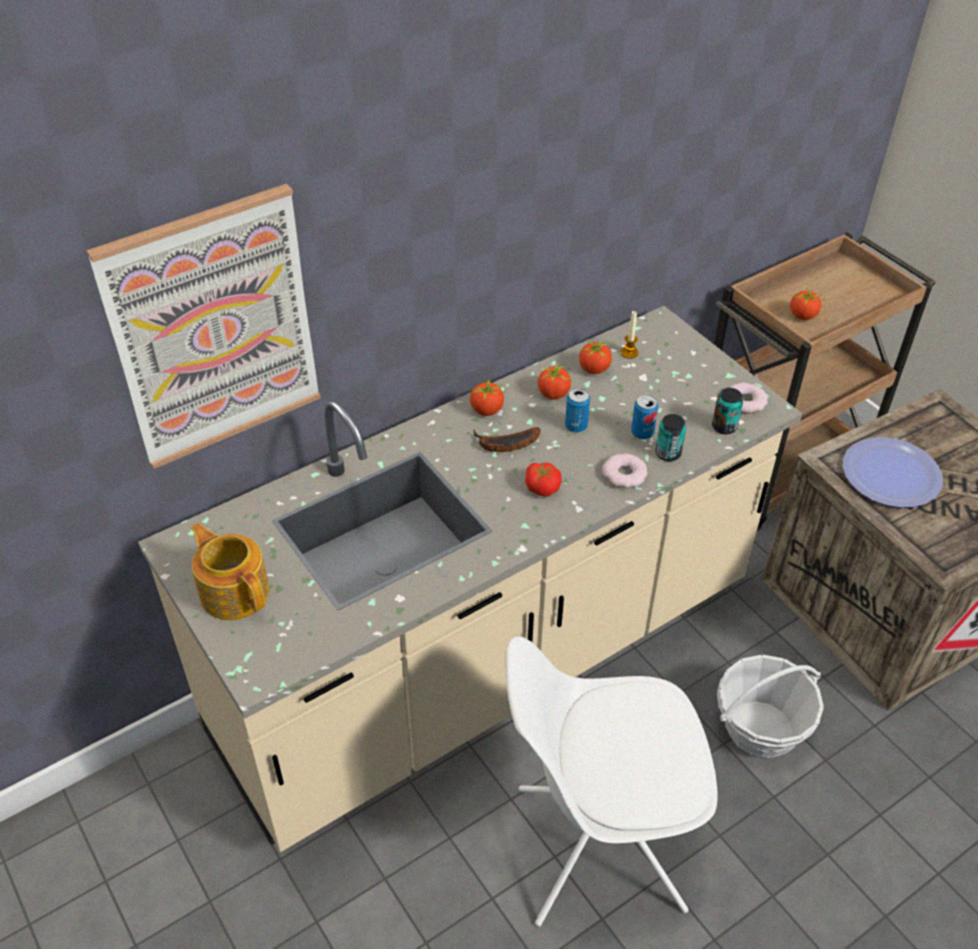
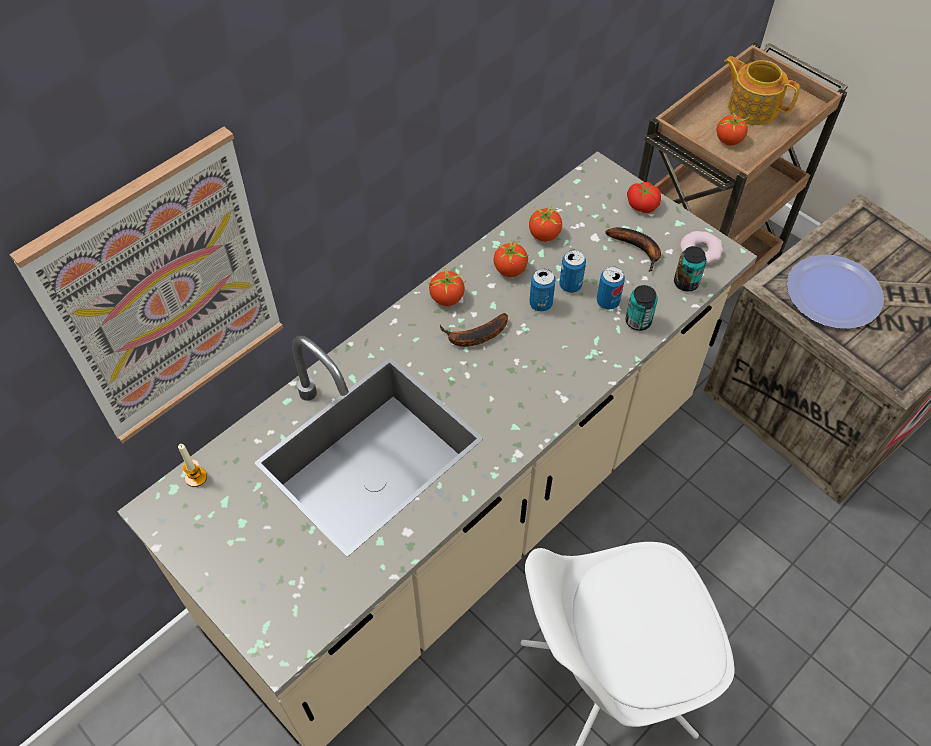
camera: 10 degrees left, 10 degrees up
teapot [191,523,269,620] -> teapot moved to [724,56,800,125]
tomato [525,462,562,496] -> tomato moved to [627,182,661,213]
donut [602,453,647,488] -> none
candle [621,311,638,359] -> candle moved to [178,444,207,487]
basket [717,655,824,758] -> none
none -> can [559,250,586,293]
none -> banana [605,227,661,271]

